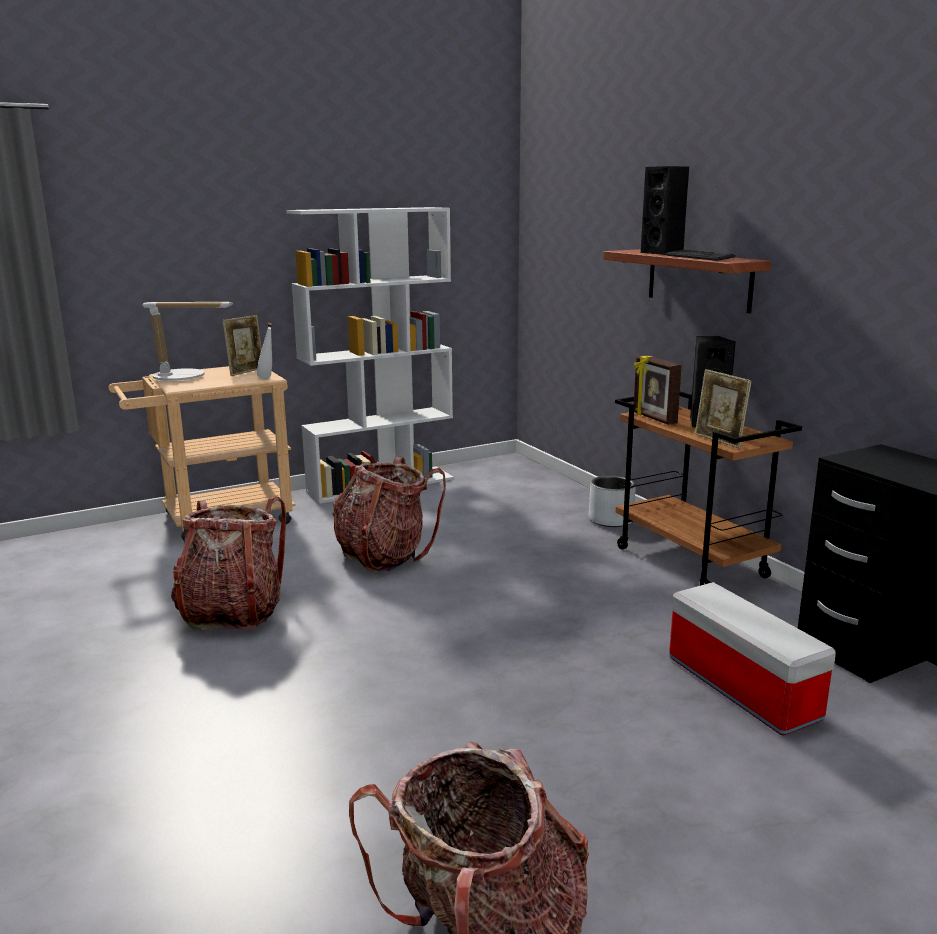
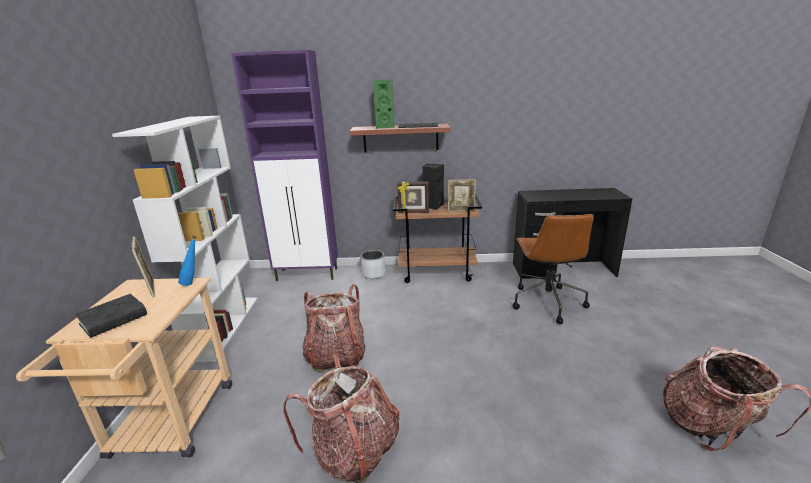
camera: 60 degrees left, 5 degrees up
table lamp [142,302,233,381] -> black book [75,294,147,338]
white bottle [257,323,272,379] -> blue bottle [178,235,196,286]
black speaker [641,166,689,255] -> green speaker [373,79,394,129]
storage box [669,582,836,736] -> brown office chair [512,214,594,324]
none -> purple cabinet [231,50,338,281]

